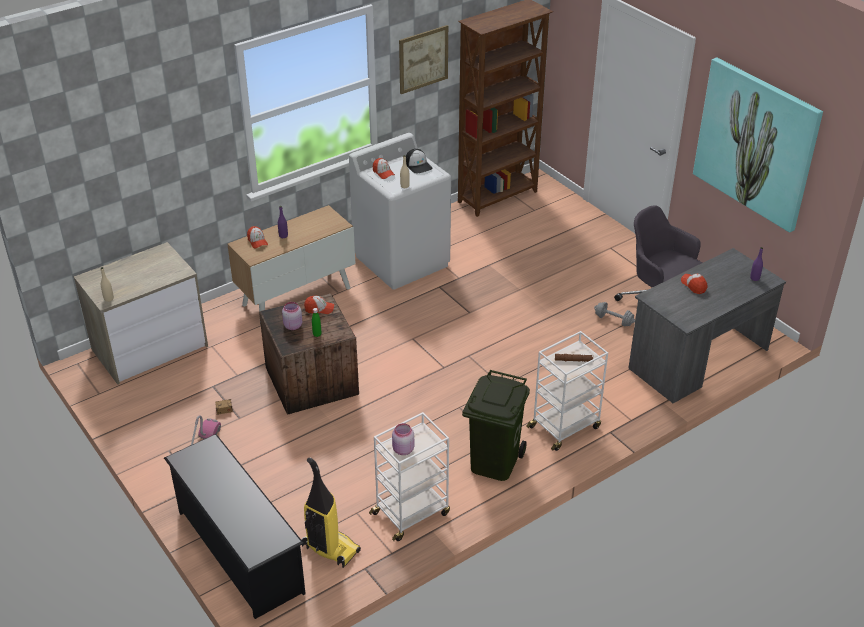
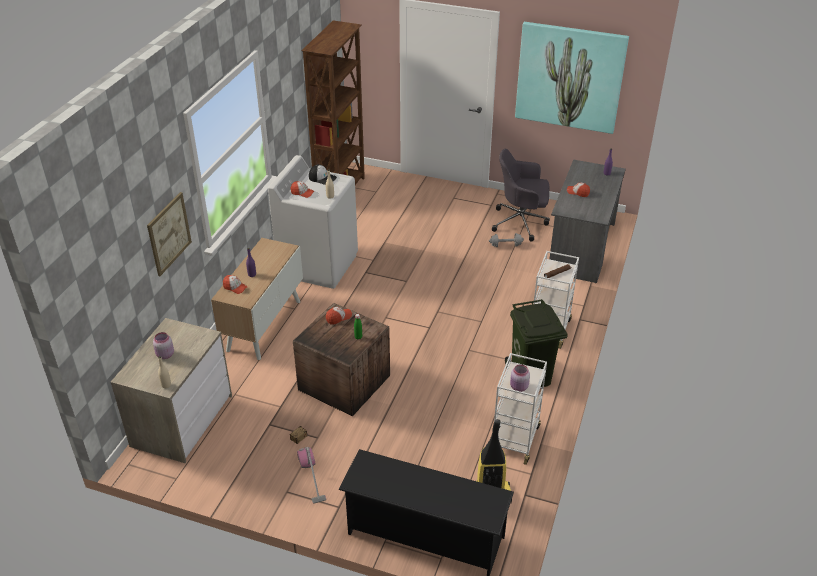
camera: 35 degrees left, 0 degrees up
pink jar [282,302,302,330] -> pink jar moved to [153,332,174,359]
picture [399,25,448,94] -> picture moved to [147,192,192,276]

